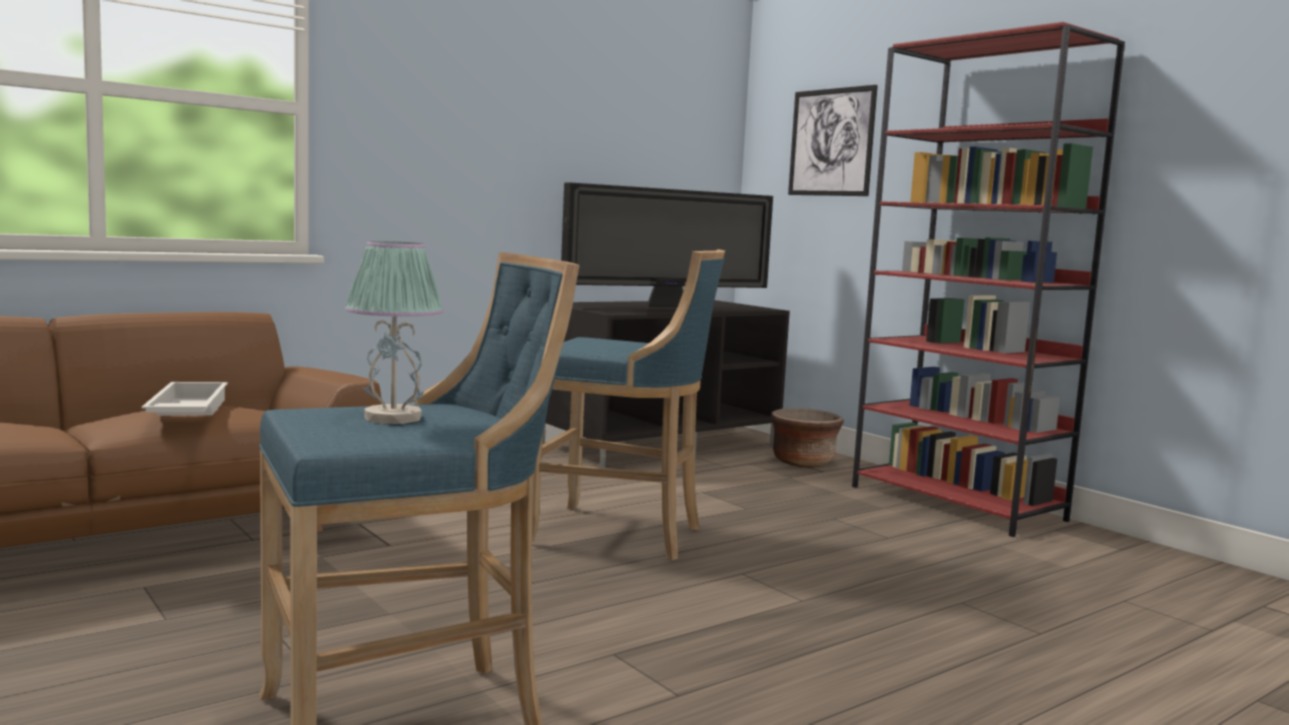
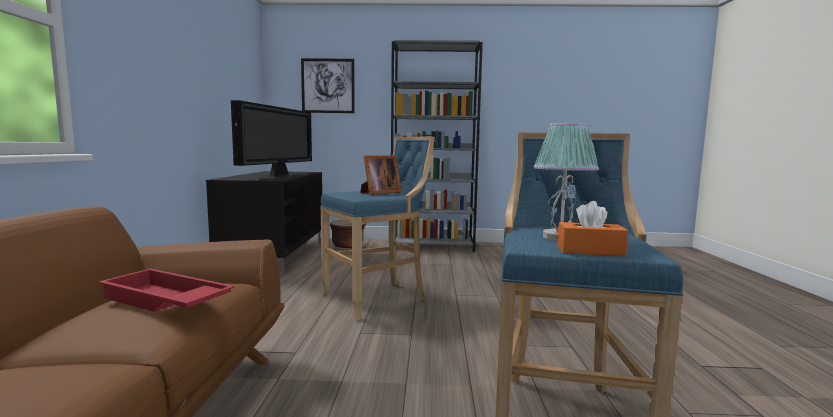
camera: 50 degrees left, 0 degrees up
white tray [142,382,228,415] -> red tray [98,268,235,312]
red bookcase [852,22,1125,537] -> grey bookcase [391,40,483,252]
none -> picture frame [360,155,401,195]
none -> orange tissue box [557,201,628,256]

